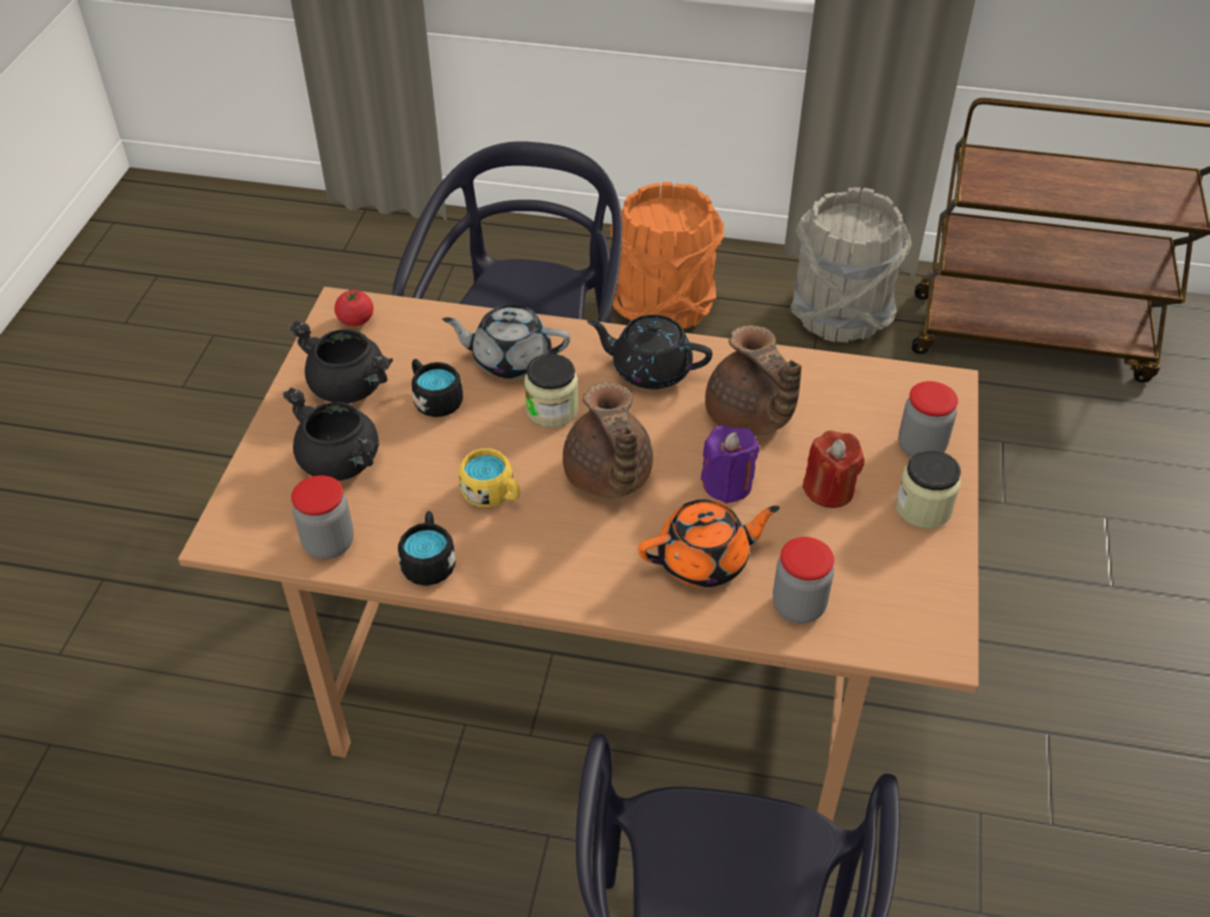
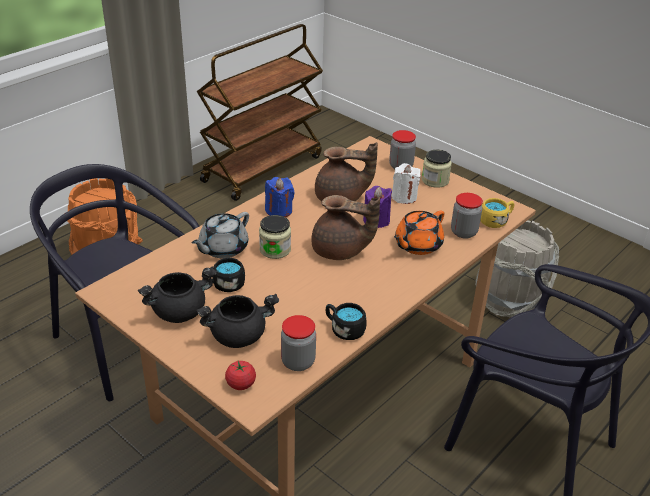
camera: 60 degrees left, 10 degrees down
tomato [334,289,374,326] -> tomato moved to [225,361,256,390]
yellow mug [459,448,520,507] -> yellow mug moved to [480,198,514,228]
black teapot [587,315,713,389] -> blue candle [265,177,295,217]
orange teapot [638,499,780,587] -> orange teapot turned 150 degrees counterclockwise [394,211,444,255]
grey bucket [790,187,912,342] -> grey bucket moved to [475,220,559,318]
red candle [803,430,864,508] -> white candle [392,163,421,204]

